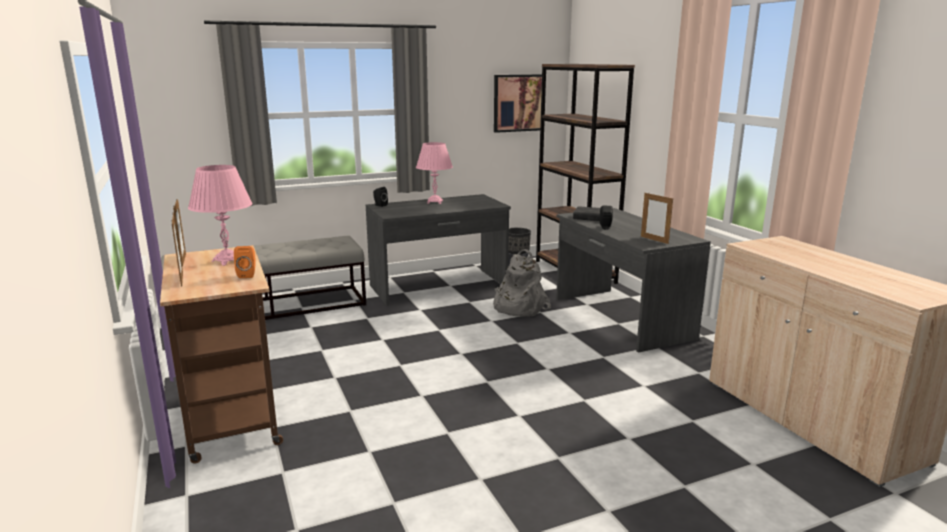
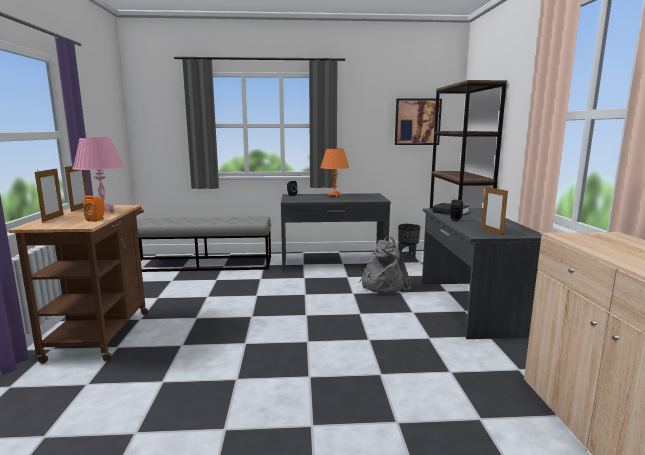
camera: 20 degrees right, 5 degrees down
pink table lamp [416,142,453,204] -> orange table lamp [320,149,349,197]

